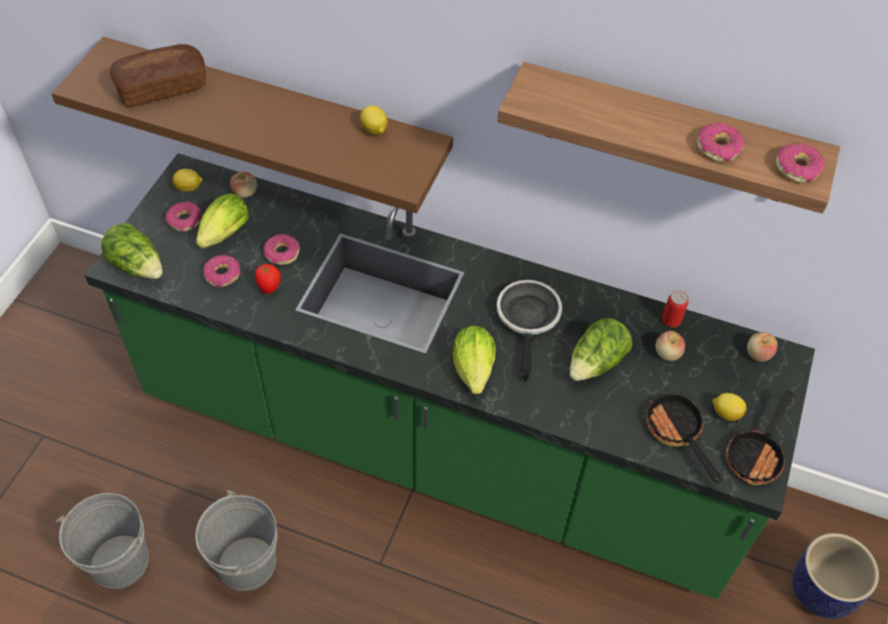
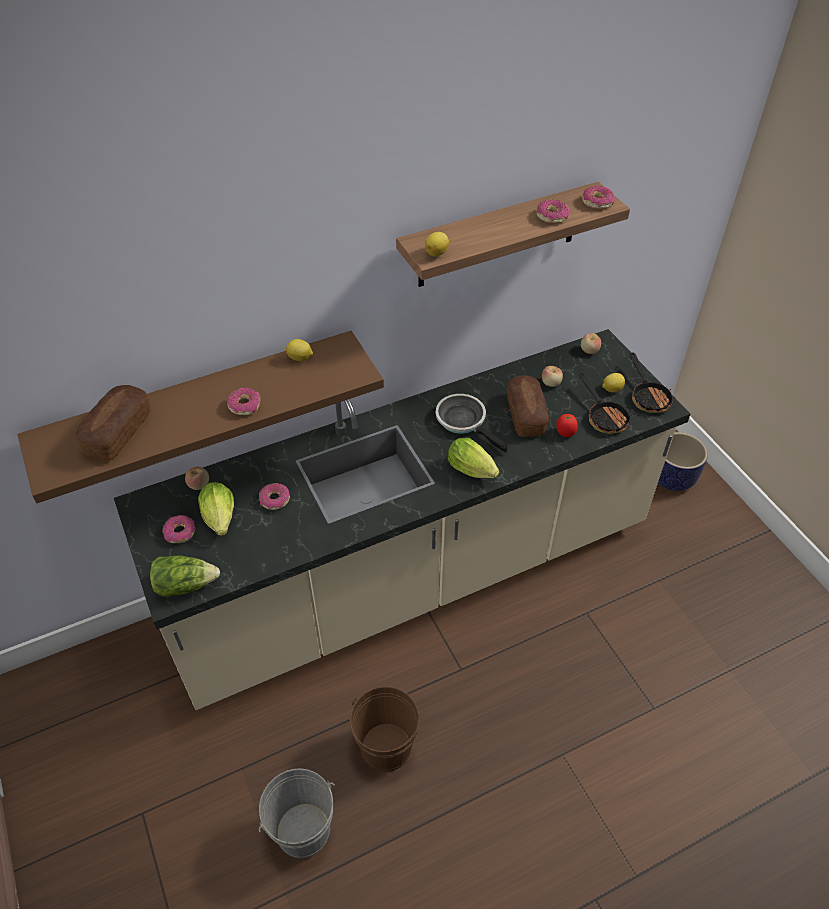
camera: 45 degrees left, 5 degrees down
green counter [85,153,815,599] -> beige counter [114,329,690,710]
lemon [173,169,202,192] -> lemon moved to [425,232,449,257]
grey bucket [195,490,277,591] -> brown bucket [349,686,419,772]
donut [203,255,241,288] -> donut moved to [227,387,260,415]
tomato [255,263,281,294] -> tomato moved to [556,414,578,437]
lettuce [570,318,632,381] -> bread [507,375,549,437]
frying pan [645,394,722,483] -> frying pan turned 135 degrees counterclockwise [579,373,630,434]
can [662,290,689,327] -> none

